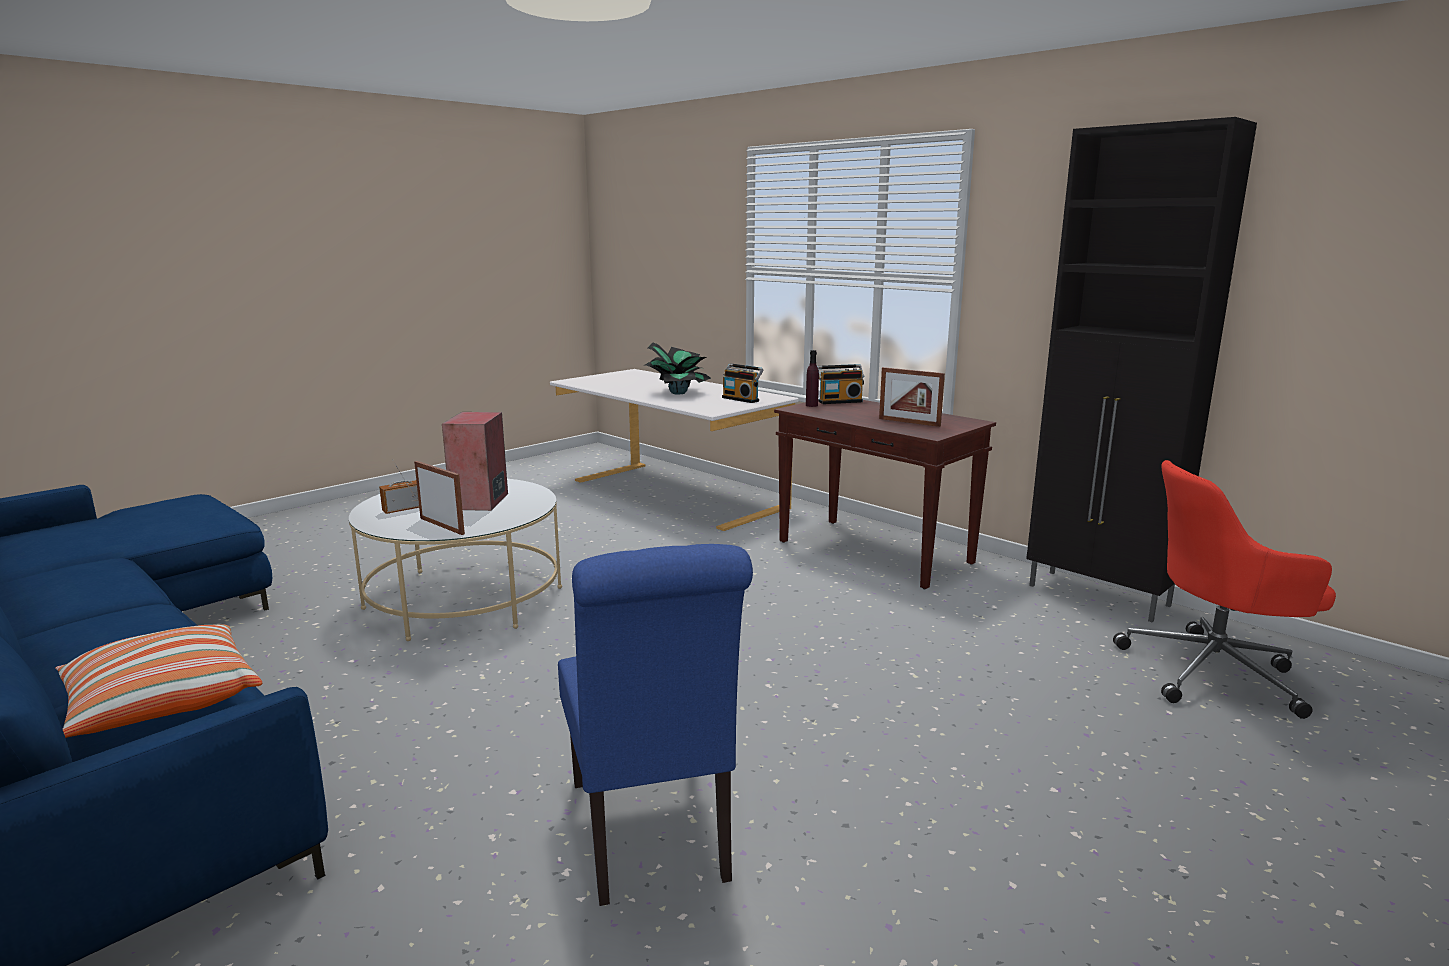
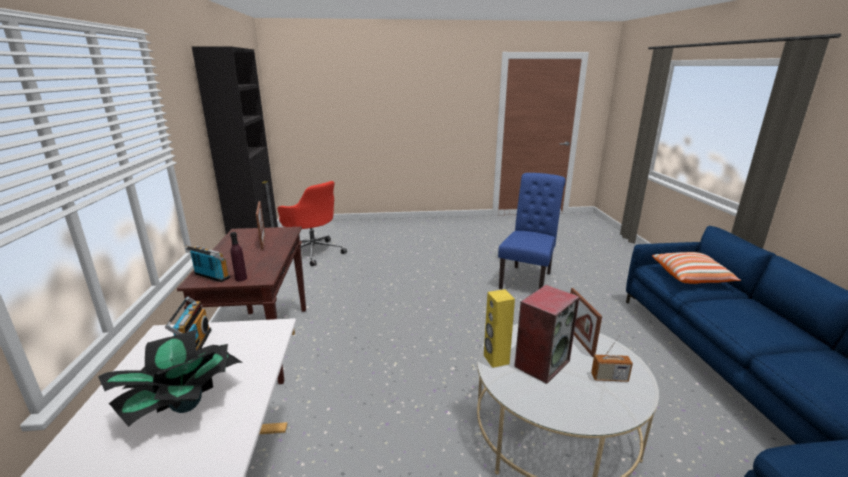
camera: 140 degrees left, 5 degrees up
none -> yellow speaker [484,289,515,368]

